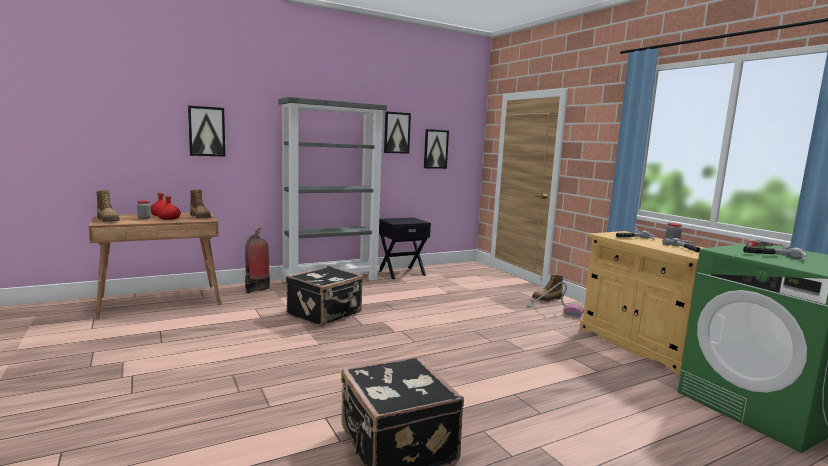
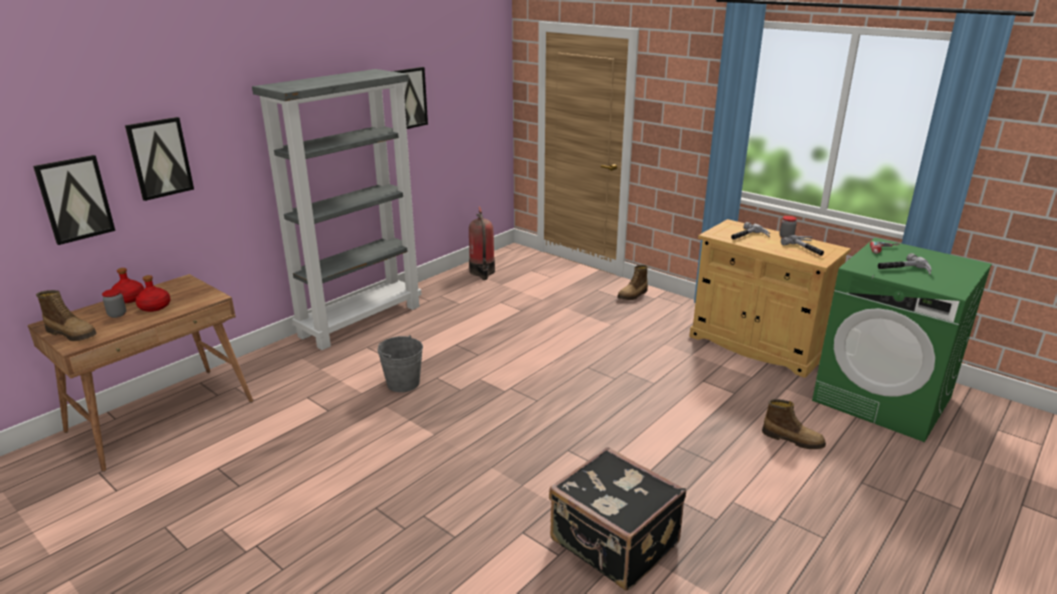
camera: 20 degrees left, 15 degrees up
boot [190,190,211,218] -> boot moved to [762,399,826,449]
fire extinguisher [245,228,270,293] -> fire extinguisher moved to [469,206,495,280]
black suitcase [286,266,363,326] -> grey bucket [378,335,423,392]
black nightstand [379,217,431,279] -> none
picture [424,129,449,169] -> picture moved to [33,155,115,245]
vacuum cleaner [526,281,584,317] -> none

